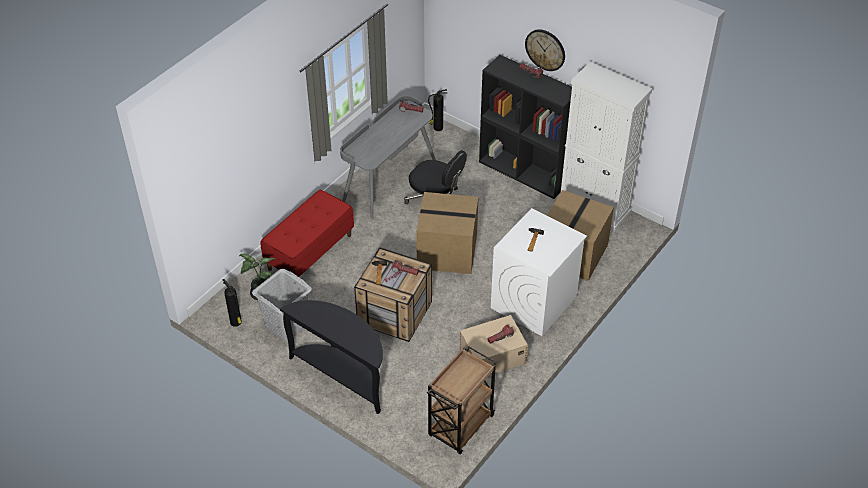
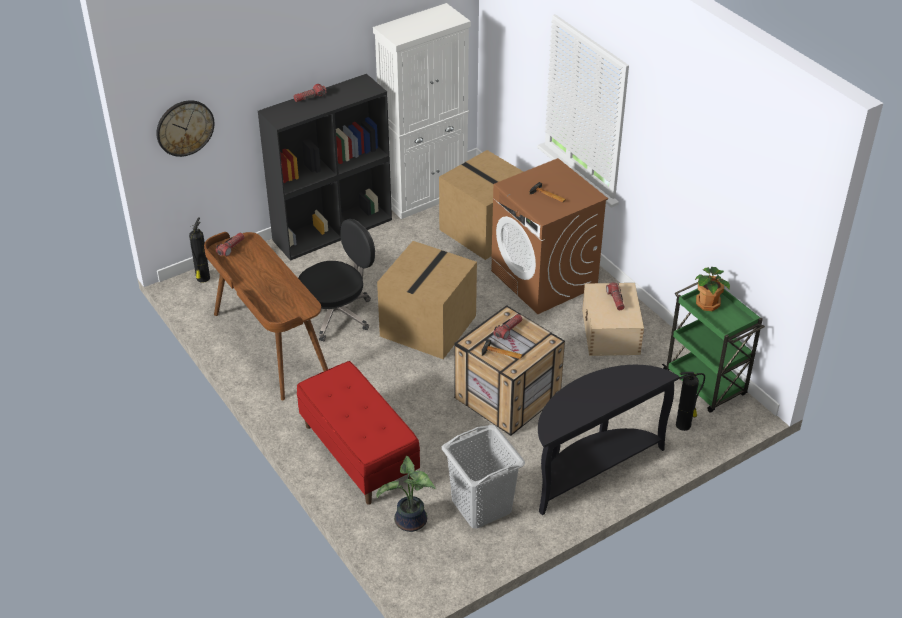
camera: 70 degrees left, 5 degrees down
fire extinguisher [223,279,242,327] -> fire extinguisher moved to [676,372,705,431]
grey desk [340,95,436,219] -> brown desk [204,232,328,401]
brown cart [427,347,497,454] -> green cart [662,282,765,413]
white washing machine [491,208,587,336] -> brown washing machine [491,158,608,314]
wall clock [525,29,565,71] -> wall clock moved to [156,100,214,157]
none -> potted plant [695,267,730,311]

